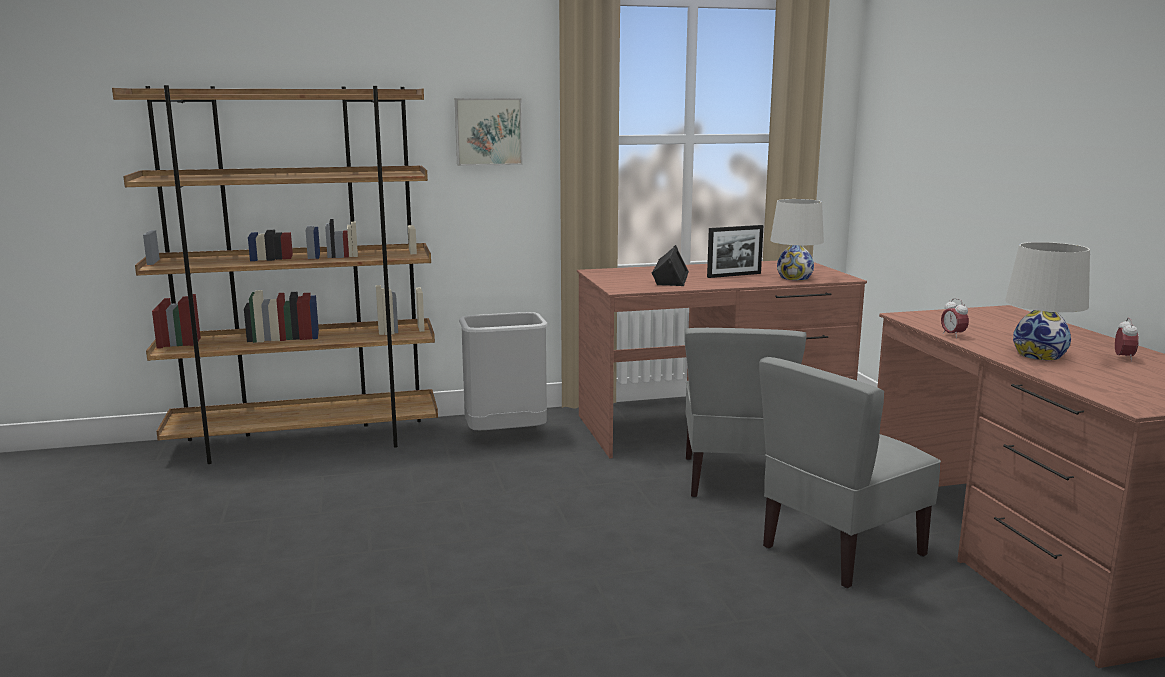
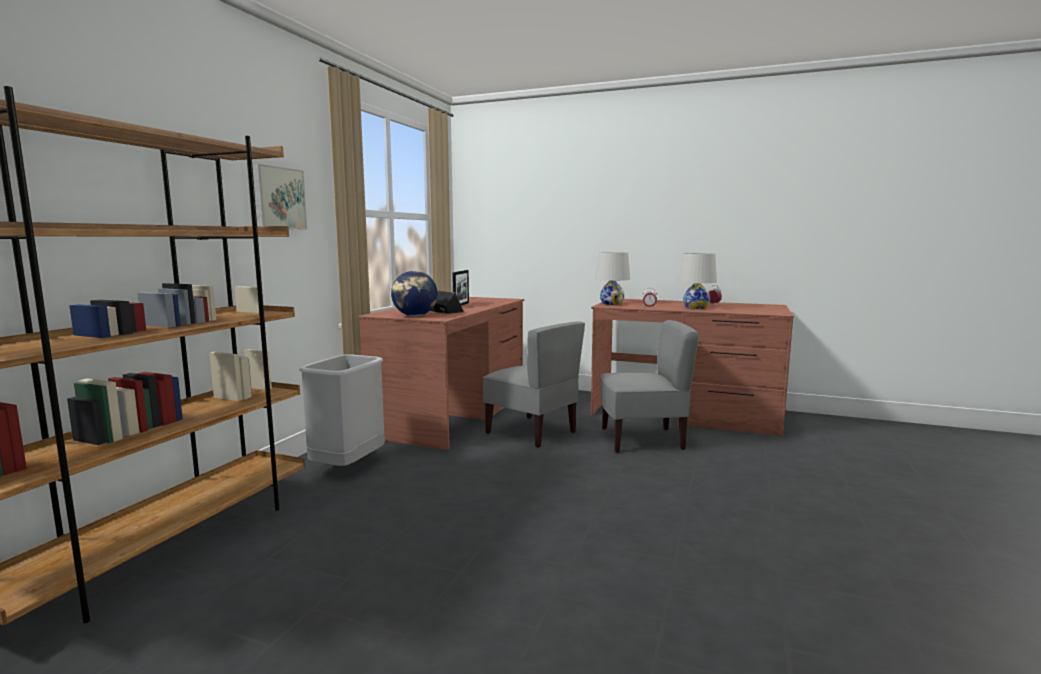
camera: 55 degrees left, 5 degrees down
grey chair [759,357,941,588] -> grey chair turned 90 degrees counterclockwise [601,320,699,453]
white table lamp [770,199,824,280] -> white table lamp moved to [595,252,630,305]
none -> globe [391,271,438,317]

